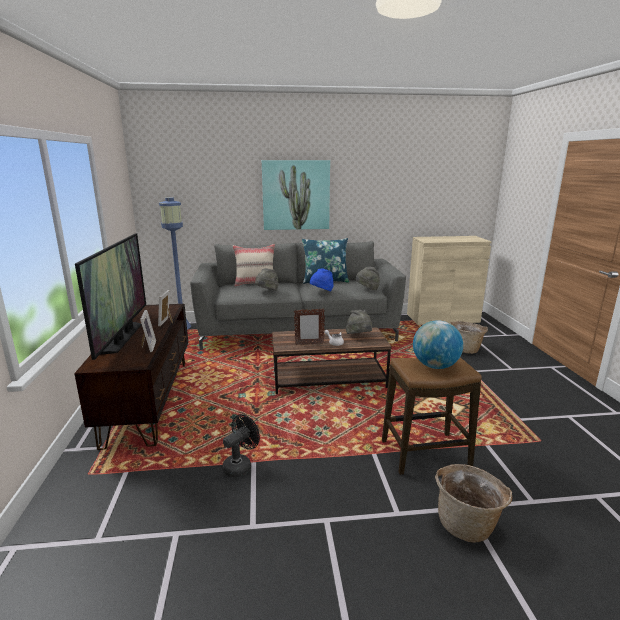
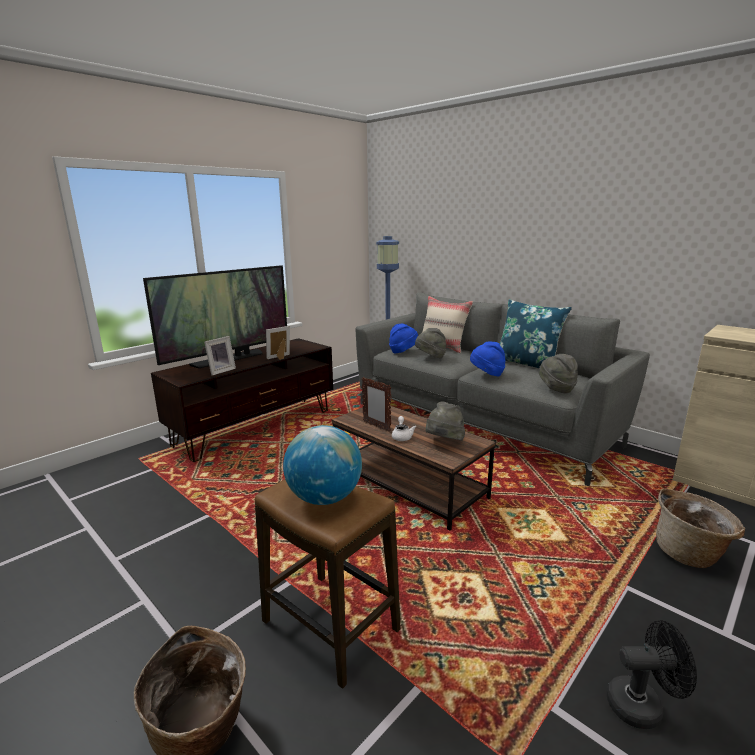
camera: 50 degrees right, 0 degrees up
black fan [222,414,260,477] -> black fan moved to [607,620,697,729]
picture [262,160,330,230] -> none
none -> blue hat [389,324,418,353]

